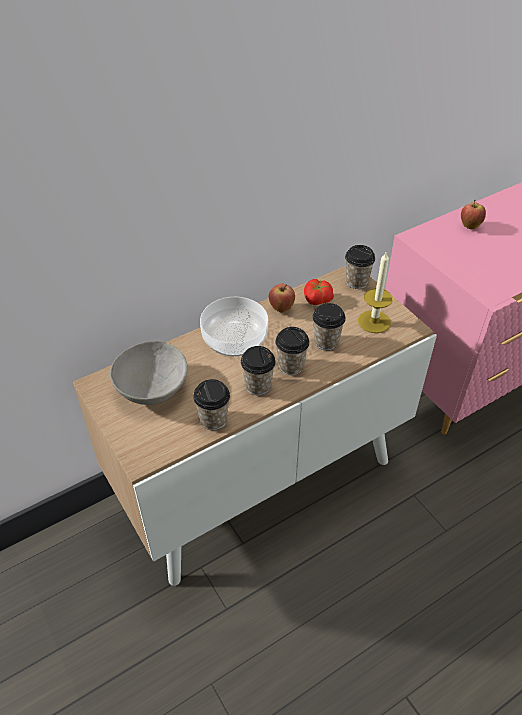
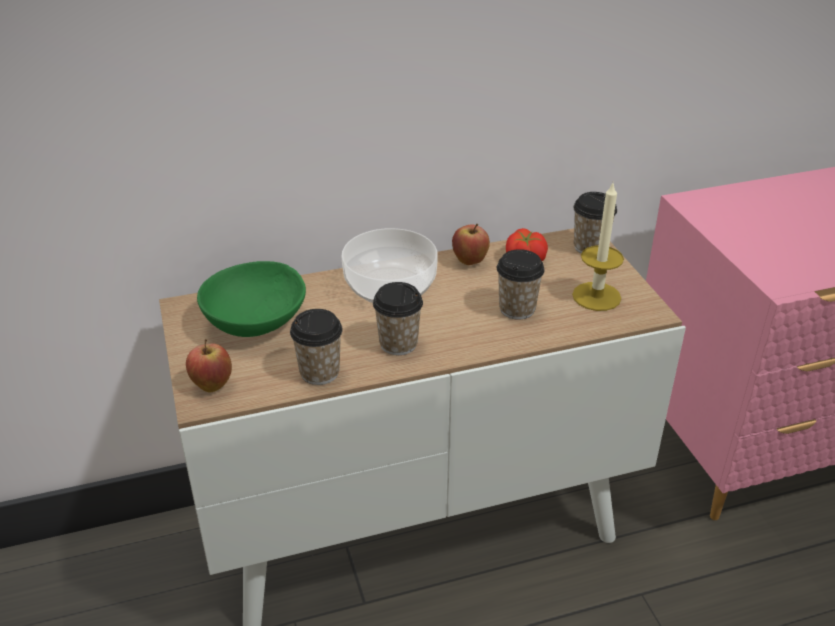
camera: 15 degrees right, 10 degrees down
grey bowl [110,341,188,405] -> green bowl [197,261,306,337]
cup [275,327,309,375] -> none
apple [461,200,486,230] -> apple moved to [186,339,232,392]

